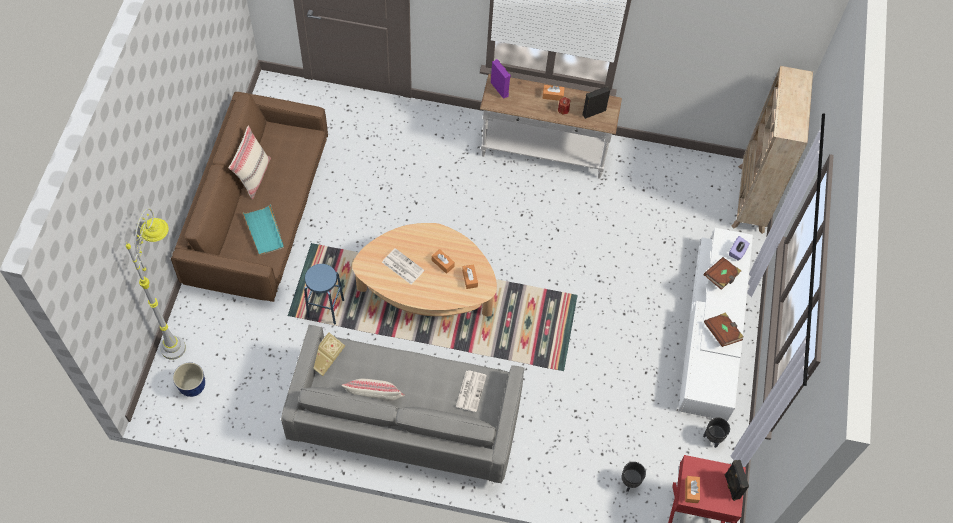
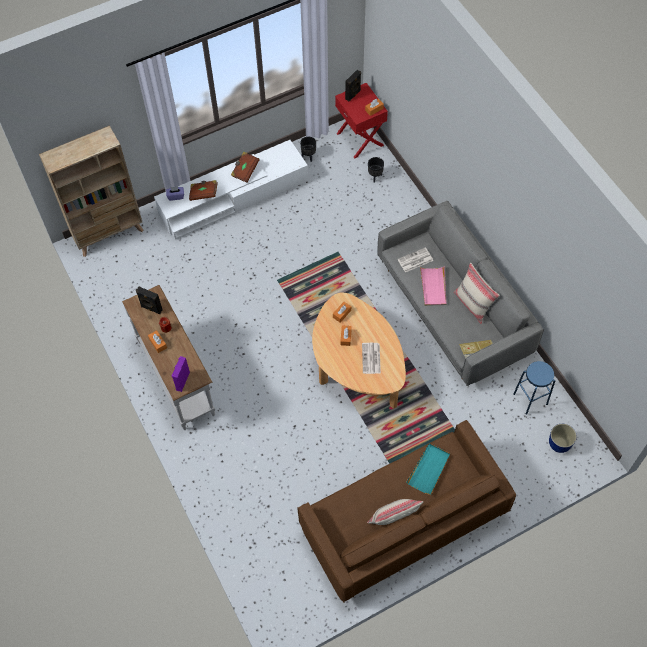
camera: 125 degrees left, 0 degrees up
grey floor lamp [126,208,186,360] -> none
blue stool [304,264,344,325] -> blue stool moved to [513,361,555,414]
none -> pink tray [420,266,446,306]

